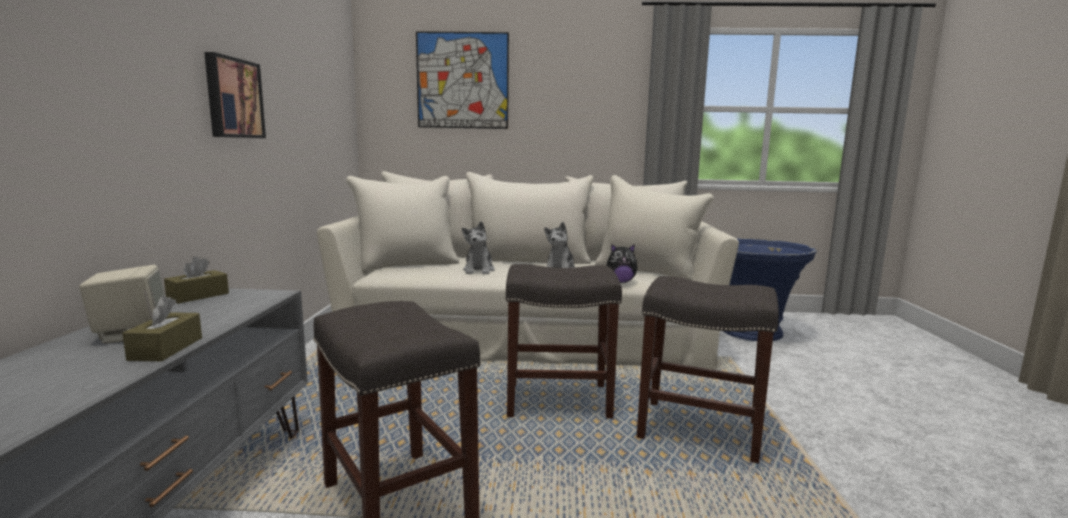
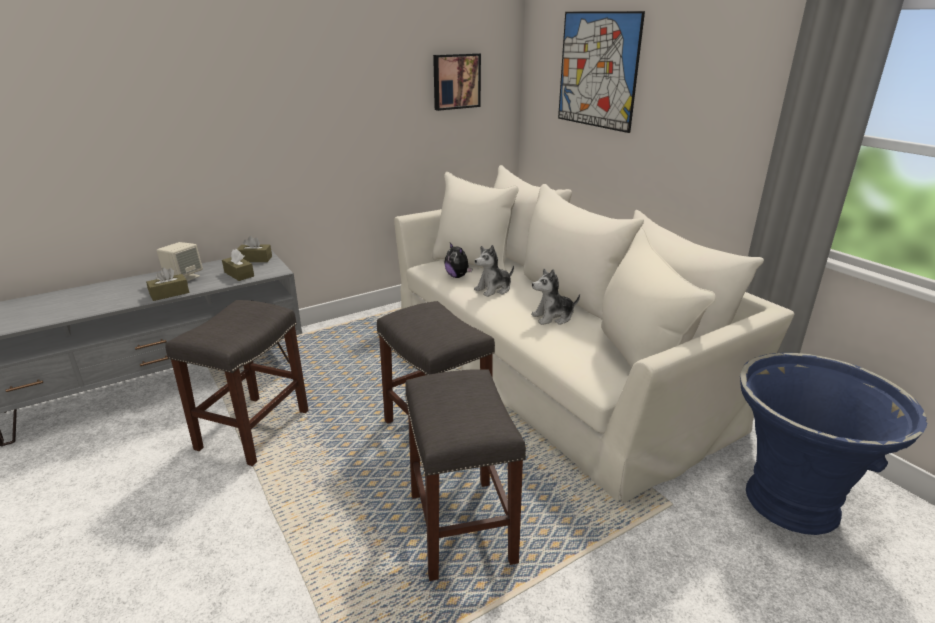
camera: 55 degrees right, 15 degrees up
picture [204,52,266,138] -> picture moved to [433,53,481,111]
plush toy [607,244,638,283] -> plush toy moved to [444,243,472,278]
none -> brown tissue box [222,249,254,281]

